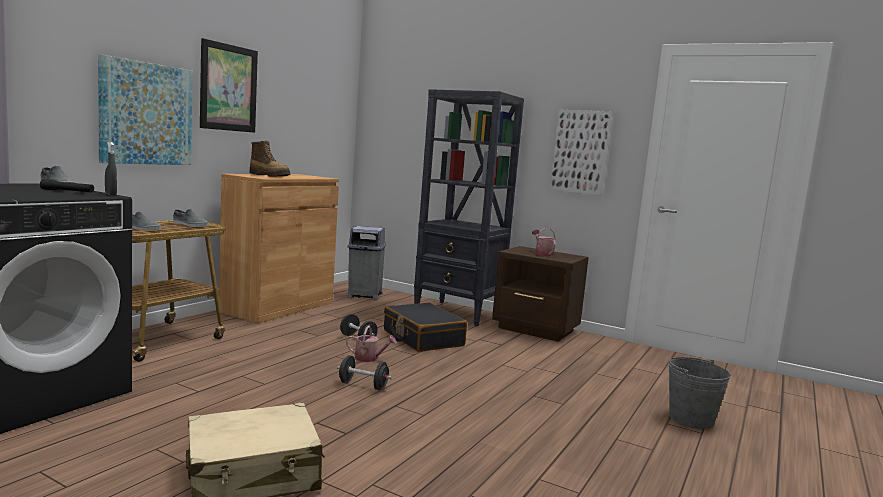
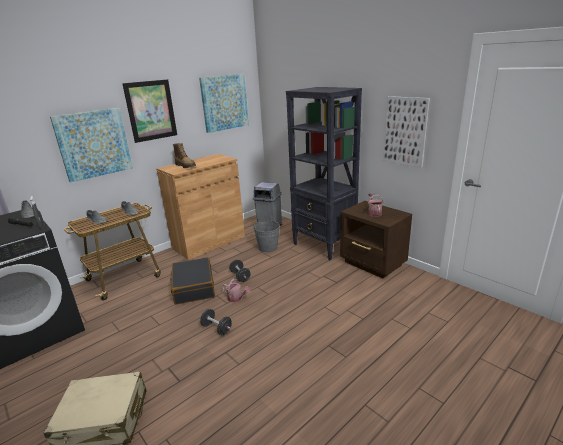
camera: 20 degrees right, 15 degrees up
black suitcase [384,303,467,352] -> black suitcase moved to [170,257,215,305]
grey bucket [668,357,731,429] -> grey bucket moved to [253,220,280,252]
none -> picture [199,74,249,133]

